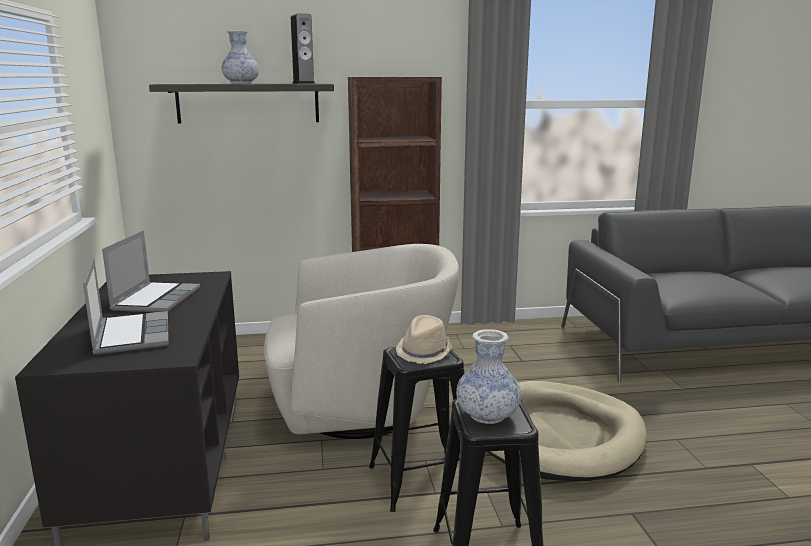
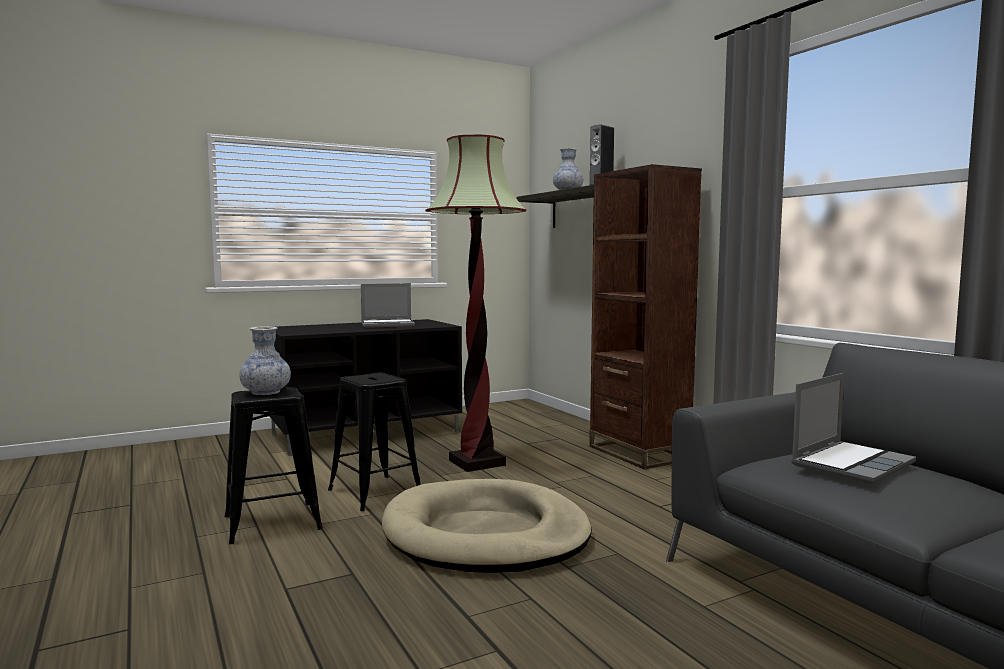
camera: 70 degrees right, 10 degrees down
laptop [83,258,169,355] -> laptop moved to [791,373,916,485]
beige armchair [264,244,459,439] -> floor lamp [426,135,526,472]
beige hat [396,315,452,364] -> none

